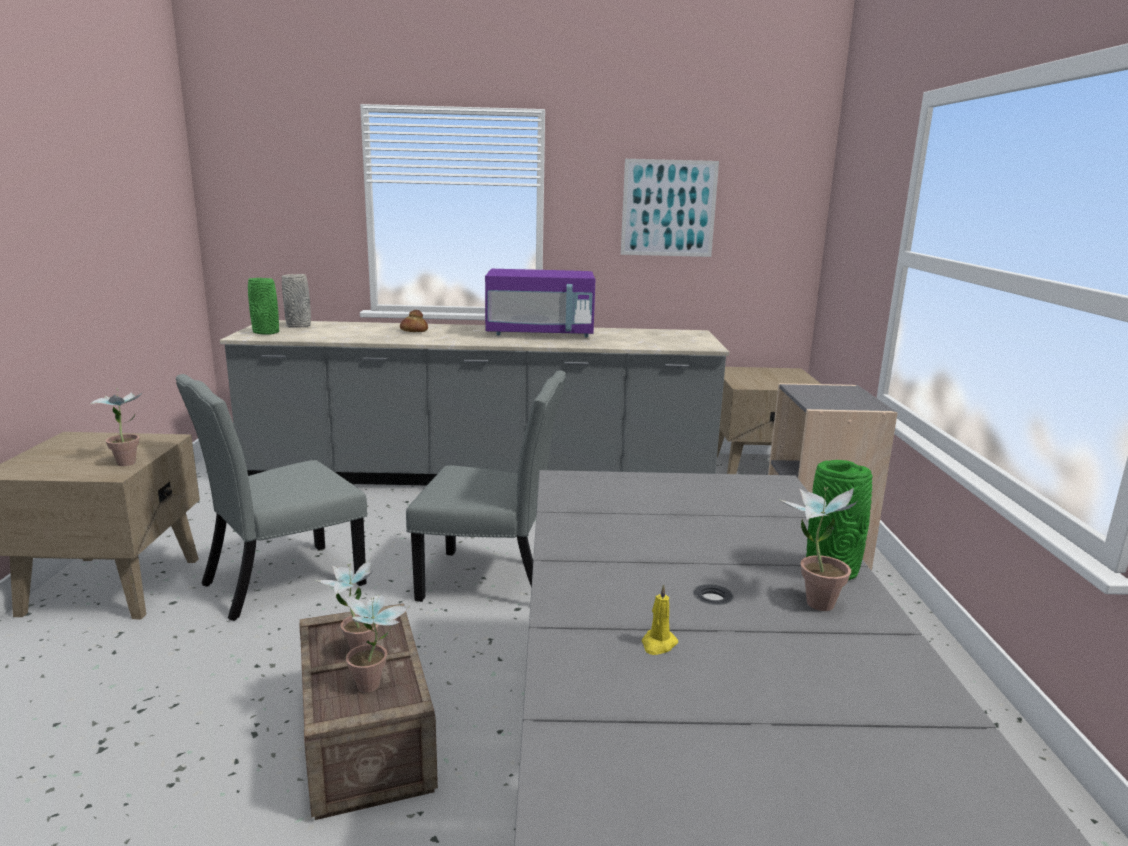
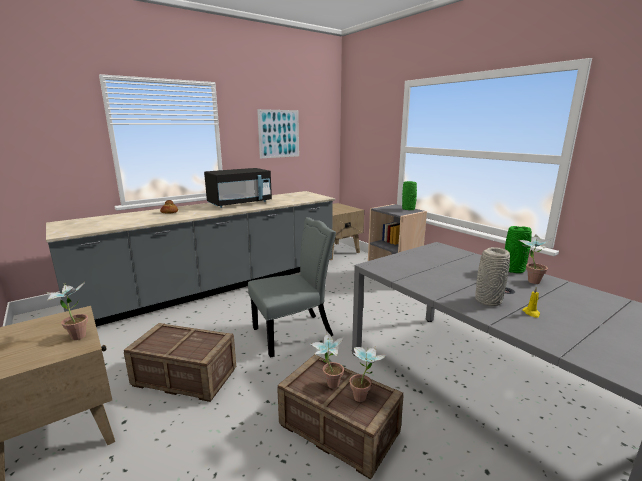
camera: 35 degrees left, 0 degrees up
grey chair [176,374,368,621] -> crate [124,323,236,402]
green vase [248,278,279,335] -> green vase moved to [402,181,417,210]
grey vase [282,274,311,328] -> grey vase moved to [475,247,510,306]
purple microwave [485,269,595,337] -> black microwave [204,168,272,208]

